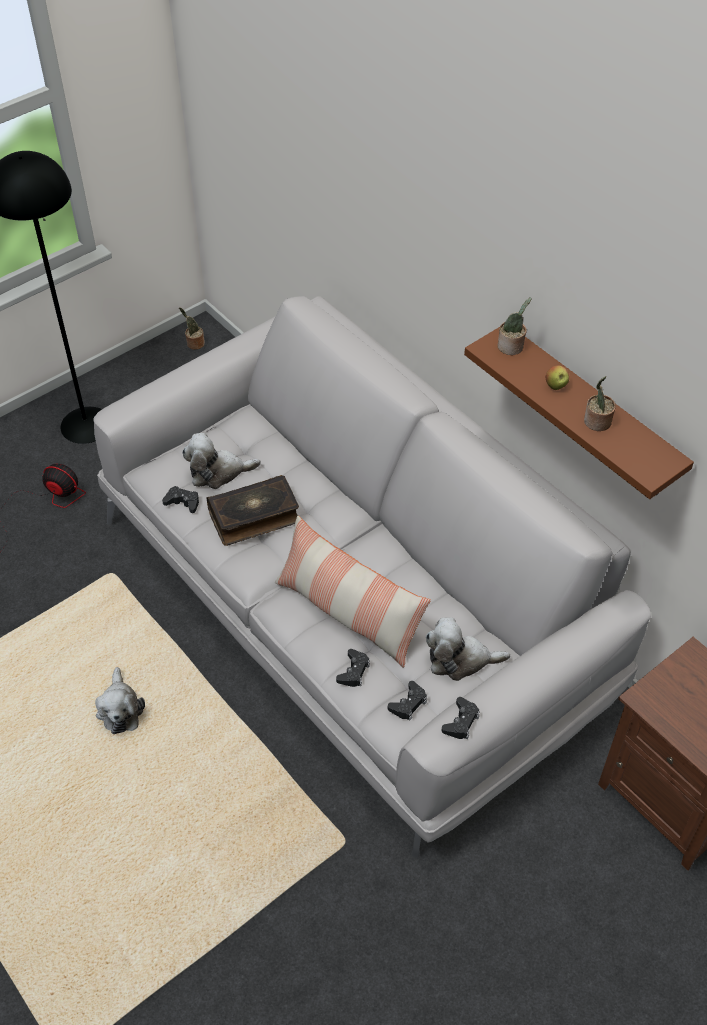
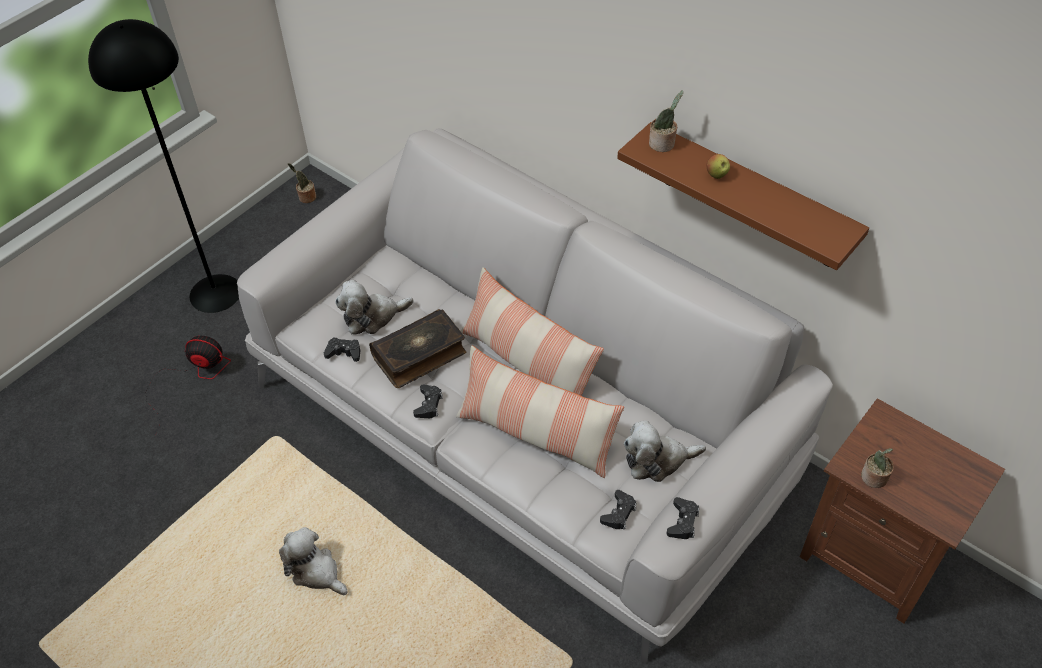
camera: 10 degrees left, 0 degrees up
plush toy [95,667,145,734] -> plush toy turned 150 degrees clockwise [279,527,348,595]
black game controller [336,649,370,687] -> black game controller moved to [413,384,443,418]
potted plant [584,376,616,431] -> potted plant moved to [861,449,894,488]
none -> pillow [461,267,604,396]

